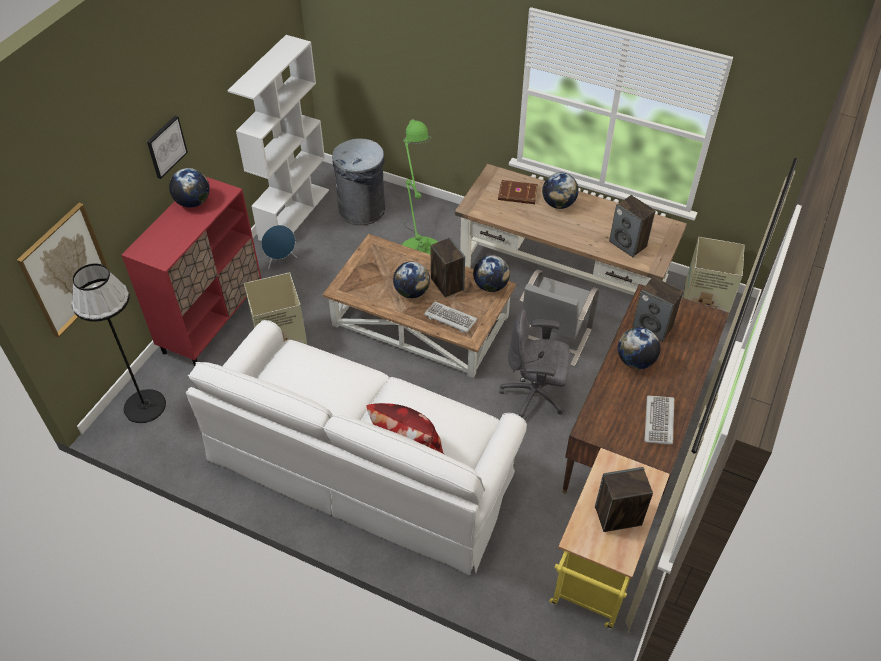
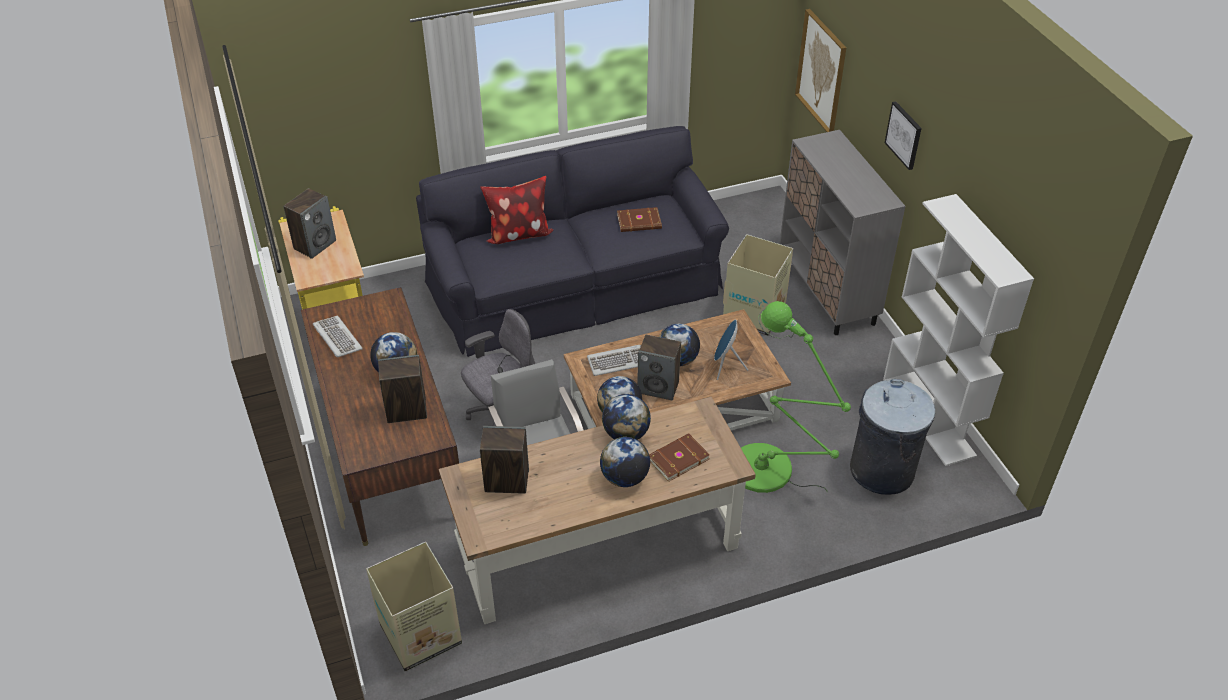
camera: 135 degrees right, 5 degrees down
black floor lamp [71,263,166,423] -> none
red cabinet [122,177,261,367] -> grey cabinet [780,130,905,335]
globe [169,168,210,208] -> globe moved to [602,394,651,440]
white sofa [186,320,527,575] -> black sofa [416,126,729,357]
blue speaker [261,225,297,269] -> blue speaker moved to [714,320,748,380]
none -> brown book [617,207,662,232]

